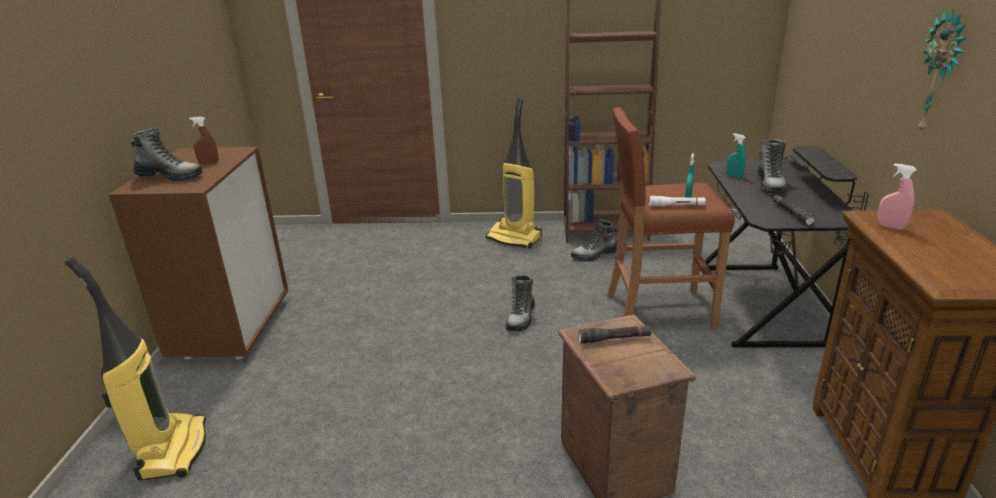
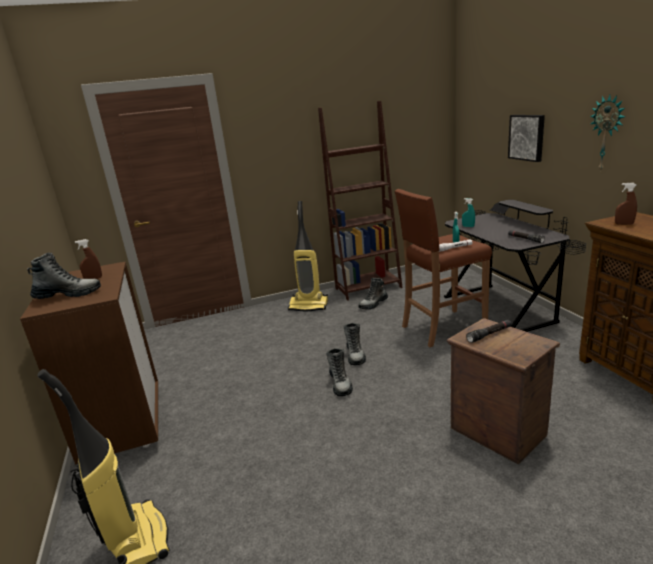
camera: 20 degrees left, 5 degrees down
boot [757,139,787,193] -> boot moved to [326,348,353,396]
pink spray bottle [877,163,917,230] -> brown spray bottle [615,183,637,225]
none -> picture [508,115,545,162]

